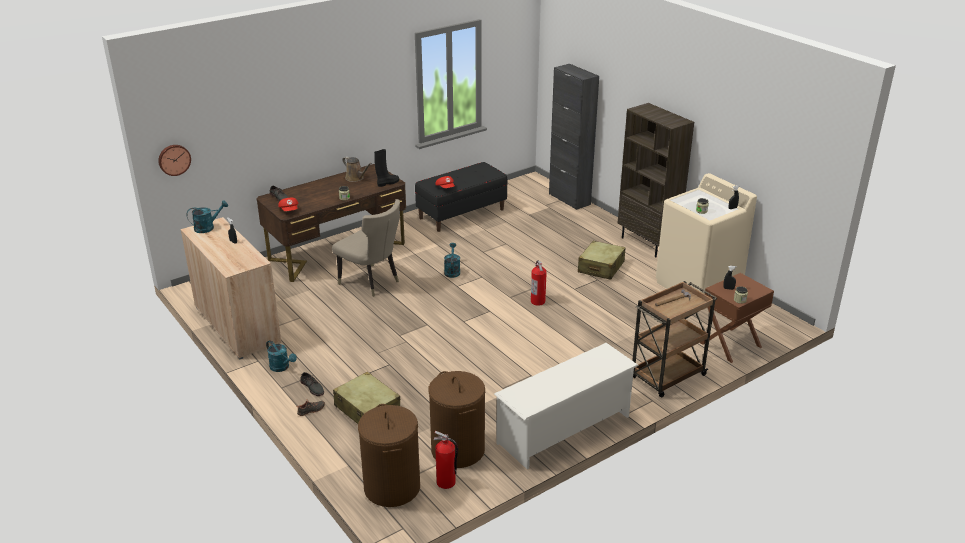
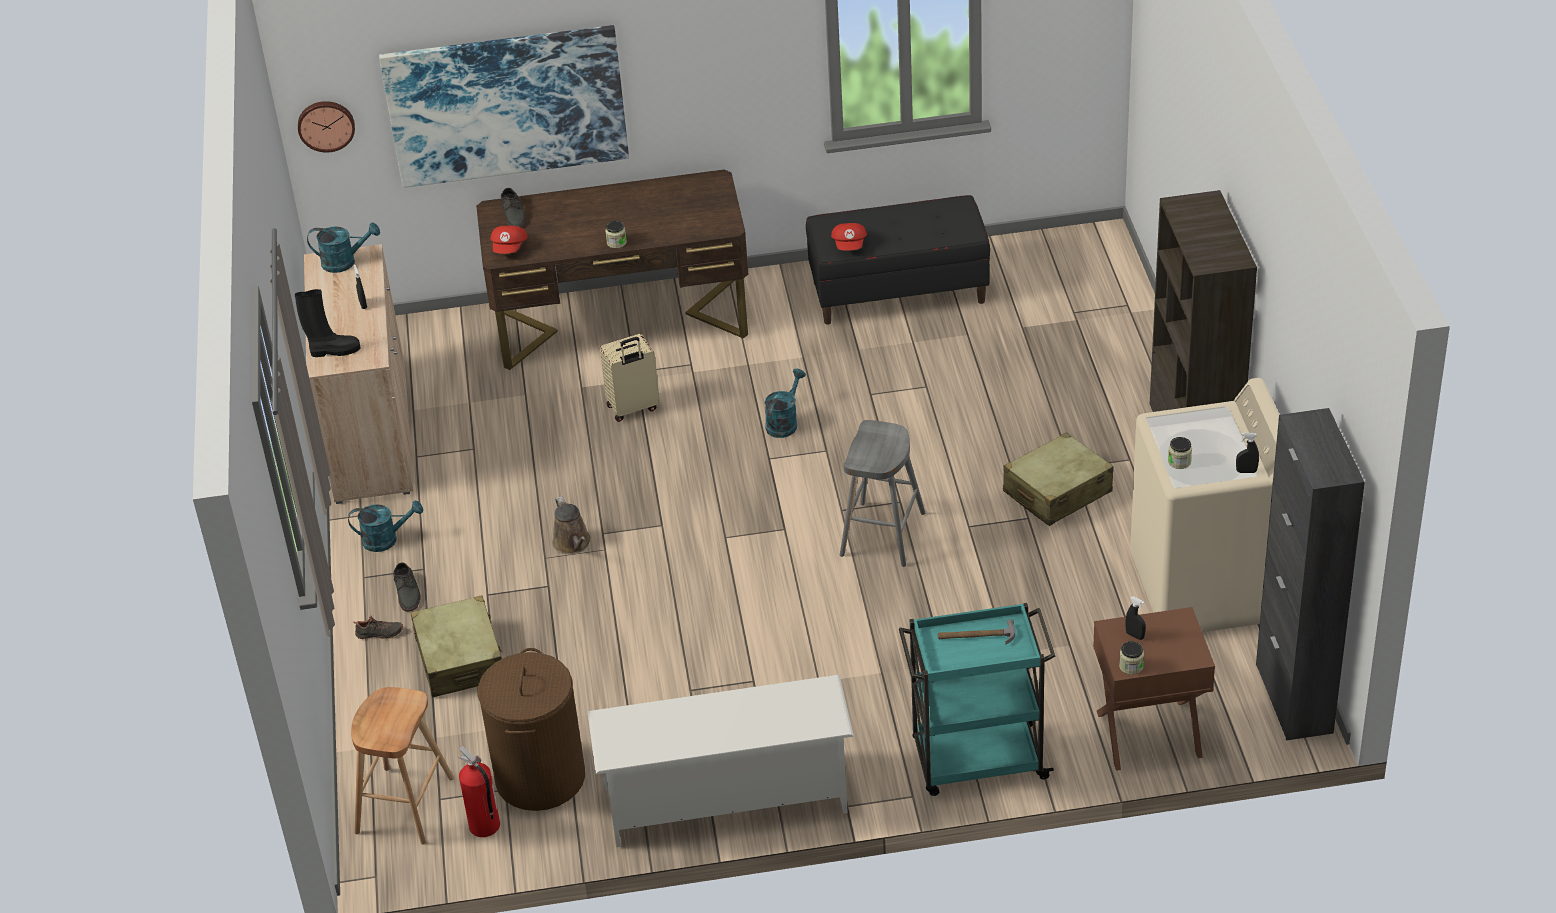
camera: 30 degrees right, 10 degrees up
turquoise watering can [266,340,297,372] -> turquoise watering can turned 75 degrees counterclockwise [348,500,423,552]
beige chair [332,199,400,297] -> beige suitcase [600,334,660,422]
brown watering can [342,156,372,182] -> brown watering can moved to [552,496,590,554]
brown laundry basket [358,404,420,507] -> brown stool [351,687,454,845]
black boot [374,149,399,187] -> black boot moved to [295,289,361,357]
fire extinguisher [531,260,547,306] -> grey stool [840,420,925,567]
black cabinet [549,64,599,210] -> black cabinet moved to [1256,408,1365,741]
brown cart [632,281,717,398] -> turquoise cart [899,603,1055,796]
none -> picture [379,25,629,188]

